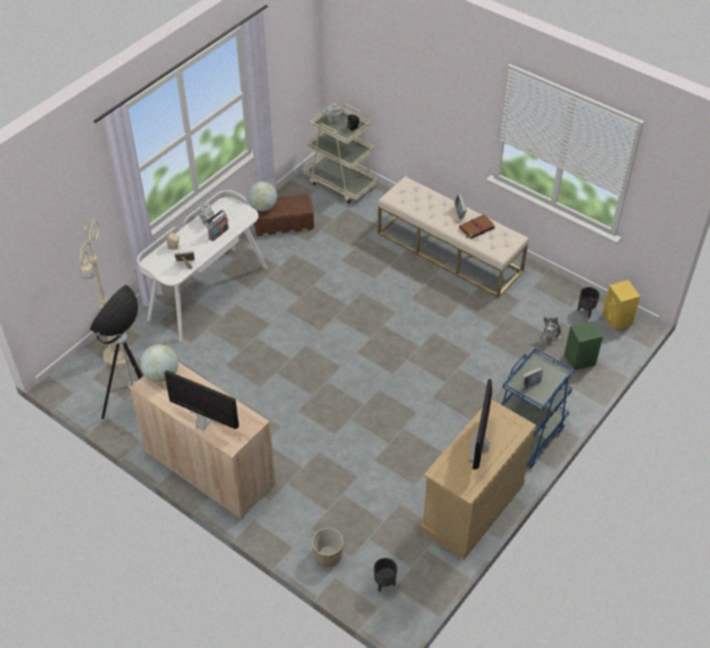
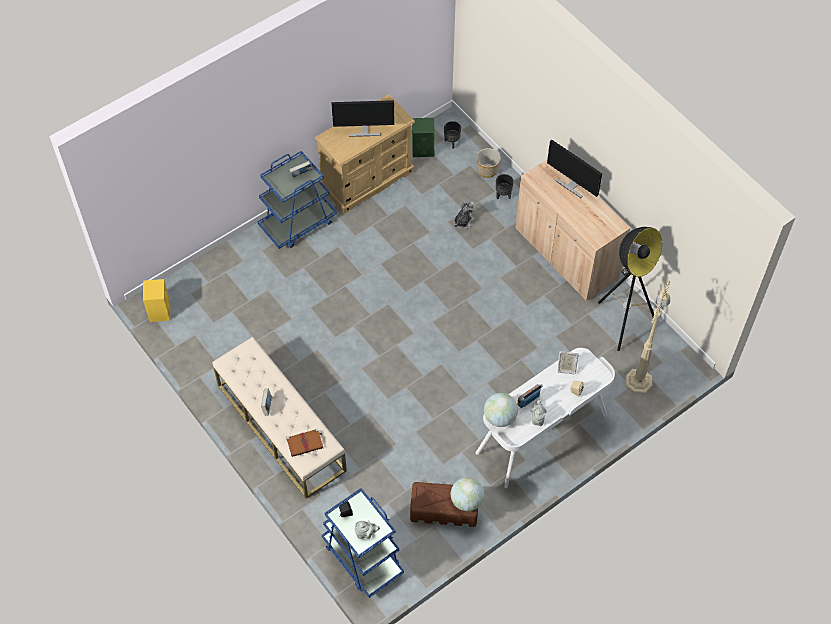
camera: 165 degrees left, 10 degrees up
globe [140,344,178,382] -> globe moved to [484,393,518,427]
beige cart [303,103,378,203] -> blue cart [322,488,404,598]
brown book [459,215,495,239] -> brown book moved to [286,429,323,457]
monitor [469,379,492,470] -> monitor turned 60 degrees clockwise [331,100,395,137]
plush toy [541,317,561,346] -> plush toy moved to [454,201,475,229]
green speaker [564,321,603,371] -> green speaker moved to [412,118,435,157]
black planter [577,287,600,318] -> black planter moved to [496,174,514,199]

